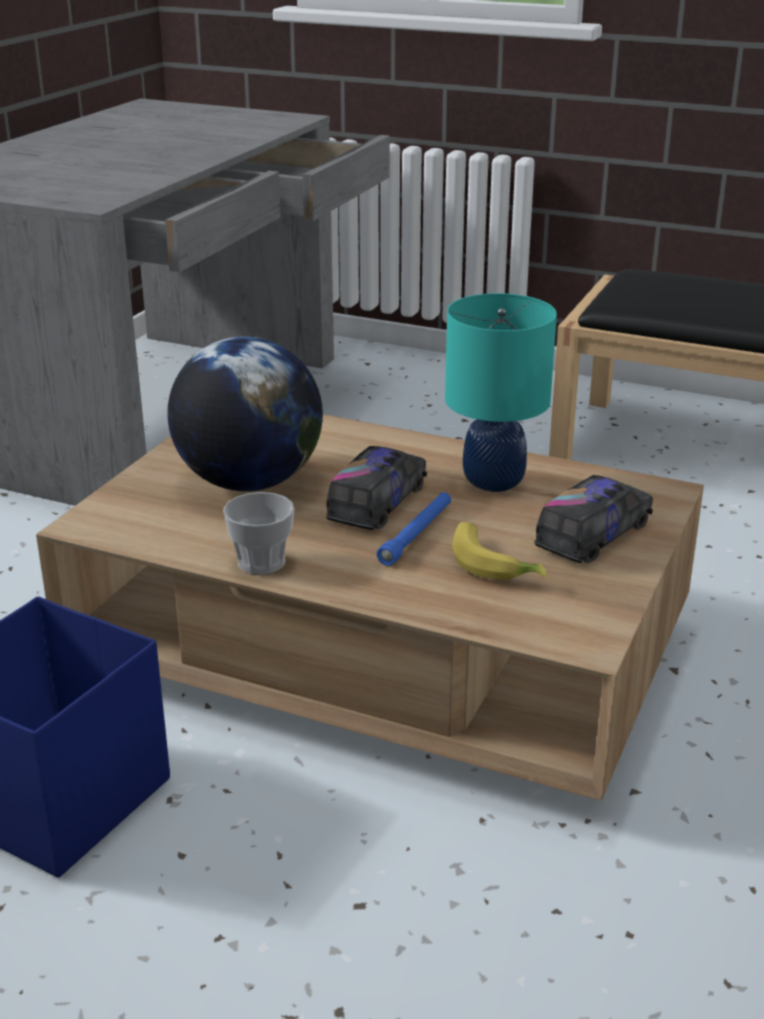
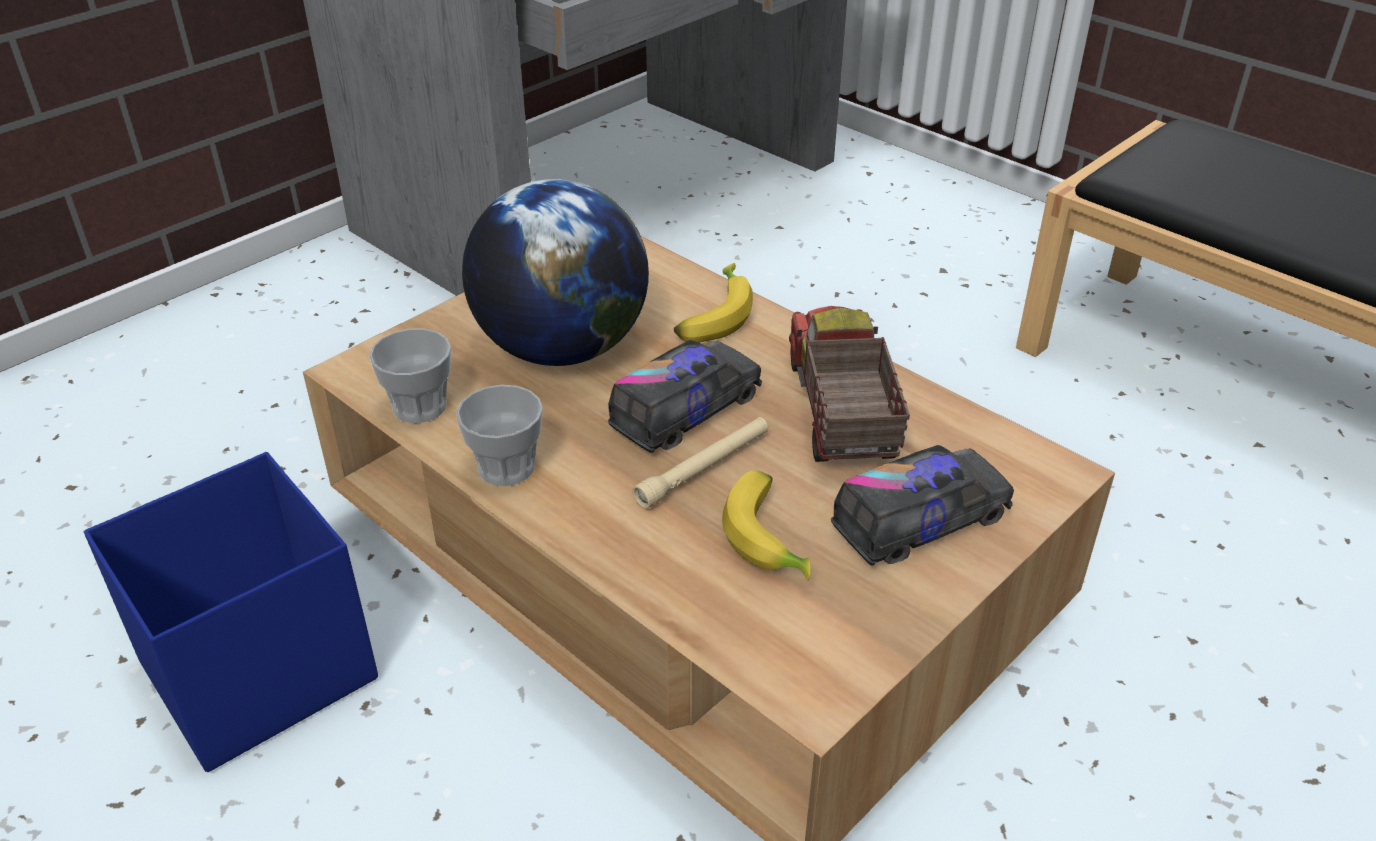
camera: 20 degrees right, 10 degrees up
blue flashlight [377,492,451,566] -> beige flashlight [632,417,768,509]
turquoise table lamp [445,293,557,492] -> toy truck [789,306,910,462]
none -> cup [369,328,451,423]
none -> banana [674,263,753,342]

